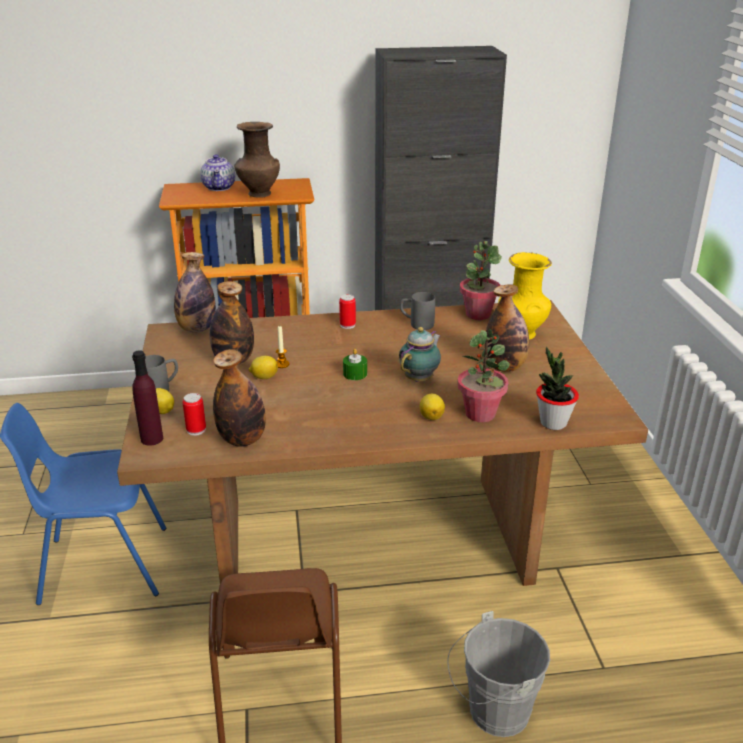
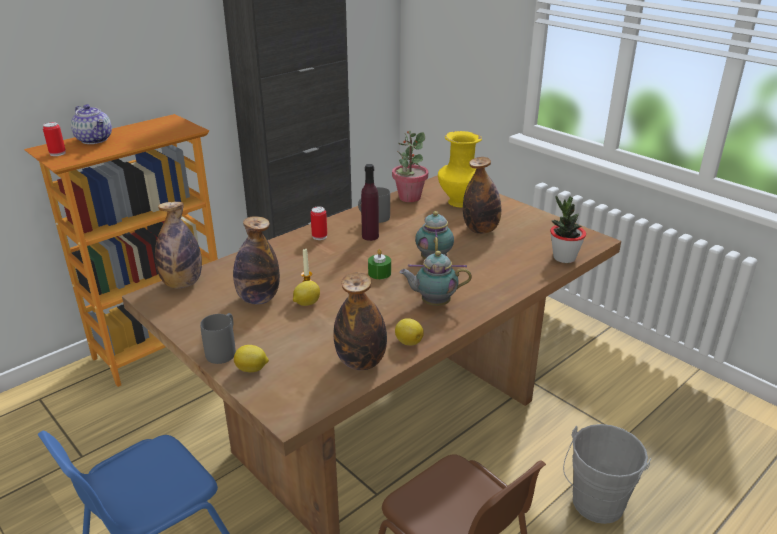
camera: 35 degrees left, 0 degrees up
purple bottle [132,350,163,446] -> purple bottle moved to [361,164,379,241]
can [182,393,206,436] -> can moved to [43,122,66,156]
brown vase [234,122,280,198] -> none
lemon [420,394,445,420] -> lemon moved to [395,318,424,345]
potted plant [457,329,510,422] -> none
none -> teapot [399,251,472,306]

